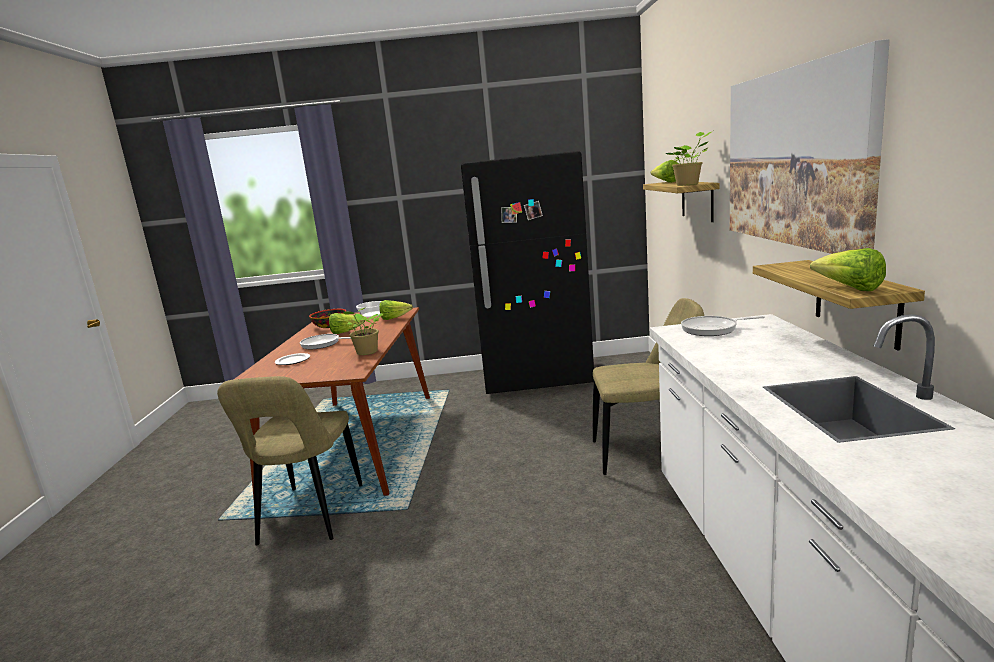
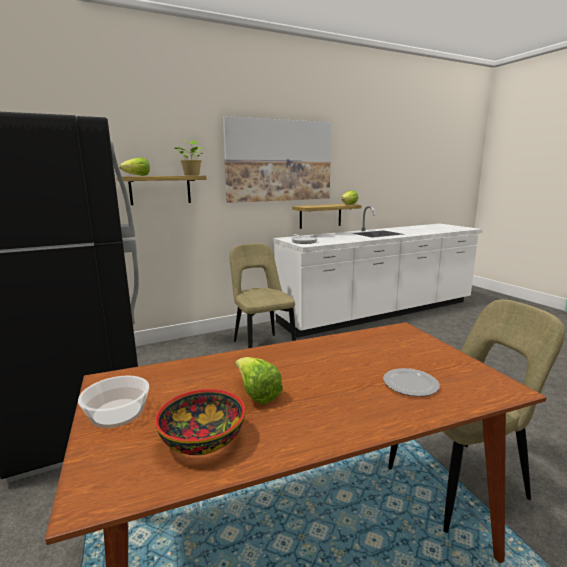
camera: 115 degrees left, 0 degrees up
frying pan [300,334,351,349] -> none
potted plant [342,307,383,355] -> none
lettuce [379,300,413,320] -> none

